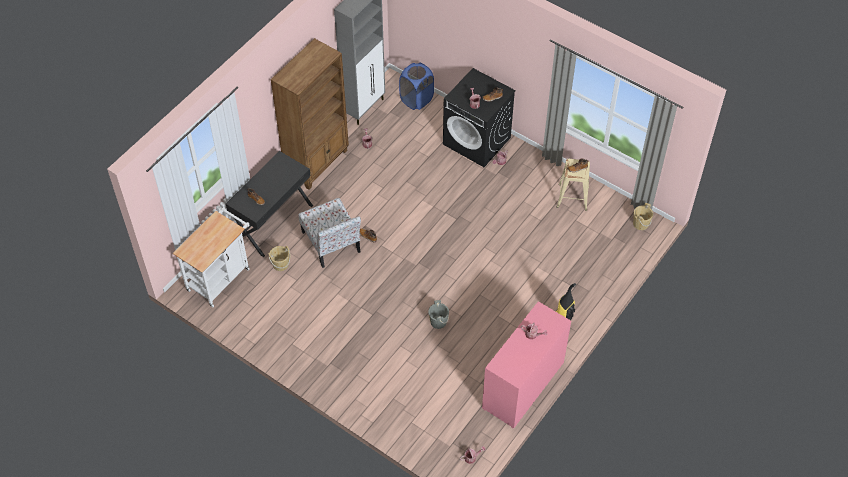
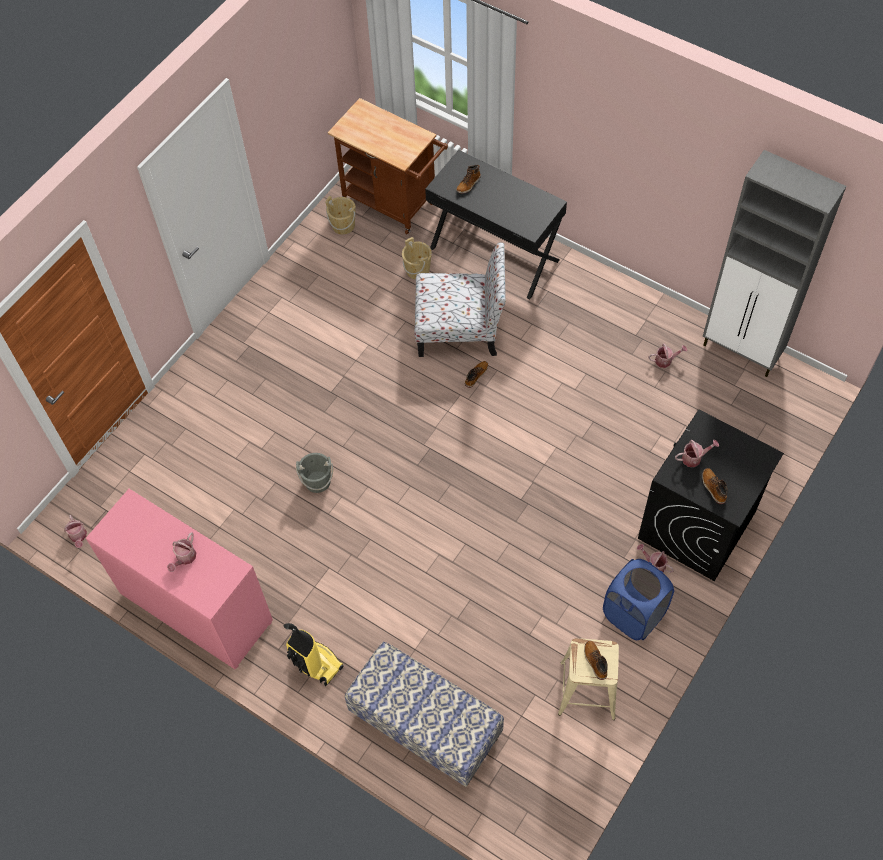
camera: 90 degrees right, 5 degrees up
white cart [173,207,250,307] -> brown cart [328,98,448,234]
brown bookcase [270,38,349,190] -> none
chair [298,198,361,268] -> chair turned 150 degrees counterclockwise [414,242,506,357]
blue laundry basket [399,63,434,110] -> blue laundry basket moved to [603,559,674,640]
beige bucket [633,203,653,230] -> beige bucket moved to [325,196,356,235]
none -> bench [345,642,504,787]

